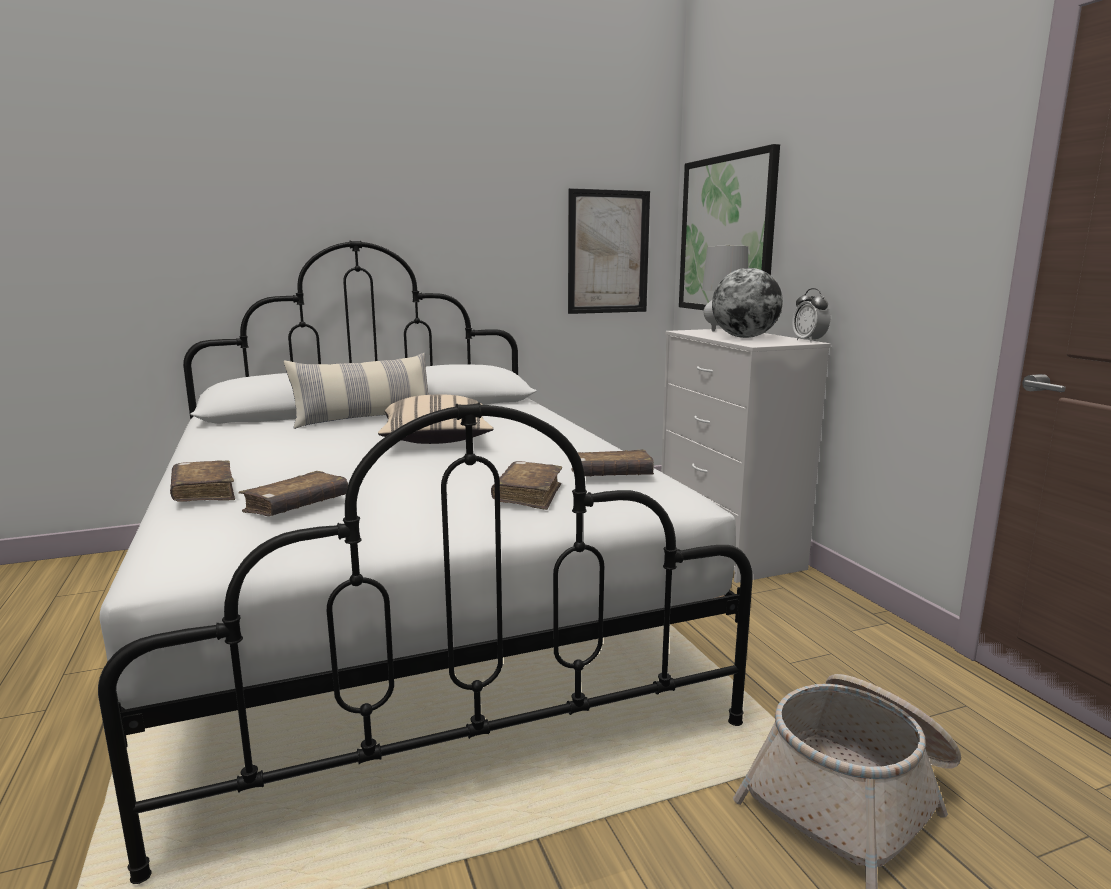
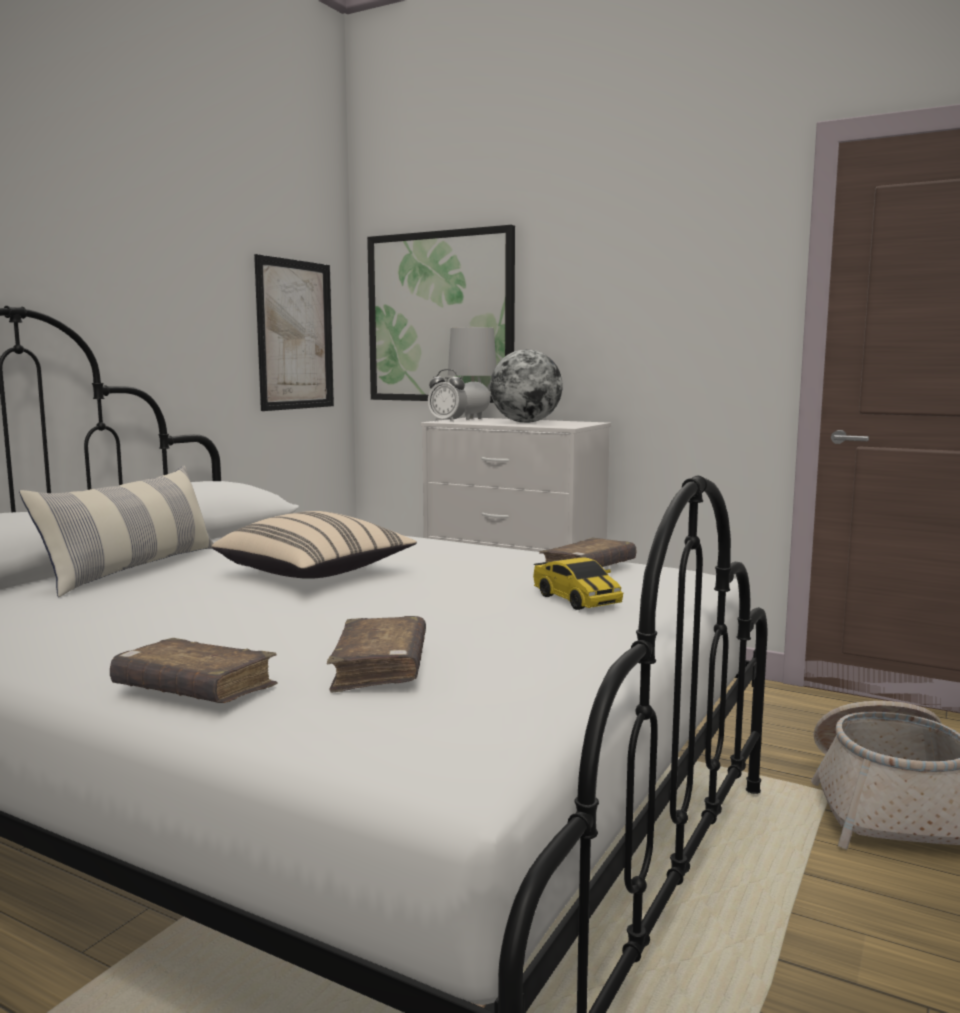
camera: 40 degrees left, 5 degrees down
brown book [491,461,562,510] -> toy car [533,558,623,610]
alarm clock [792,288,831,342] -> alarm clock moved to [428,369,467,422]

